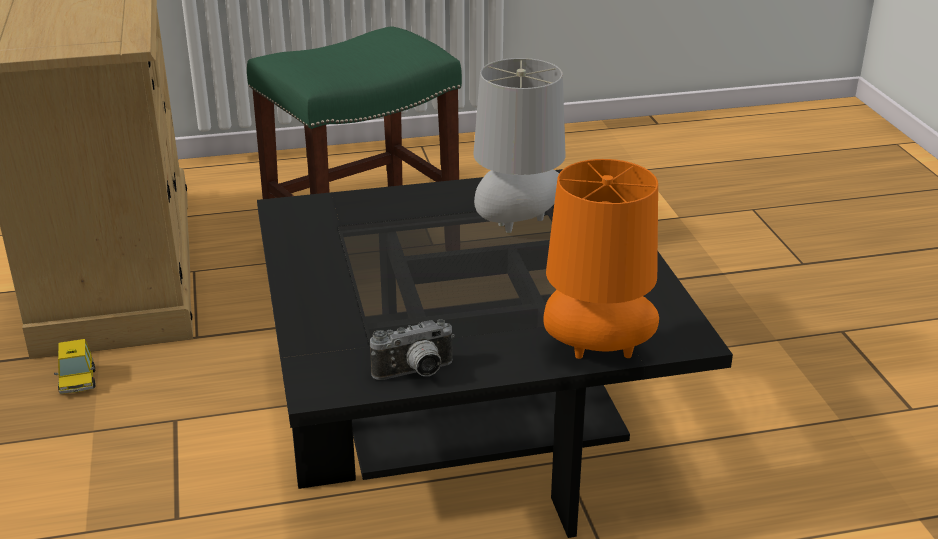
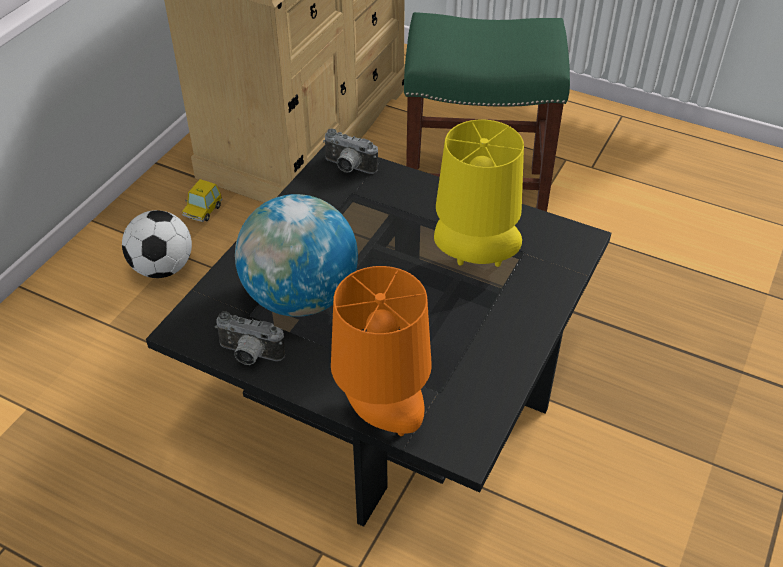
camera: 40 degrees right, 15 degrees up
grey table lamp [473,58,566,233] -> yellow table lamp [434,120,524,267]
none -> football [122,210,192,278]
none -> globe [235,194,358,317]
none -> camera [323,129,378,174]

